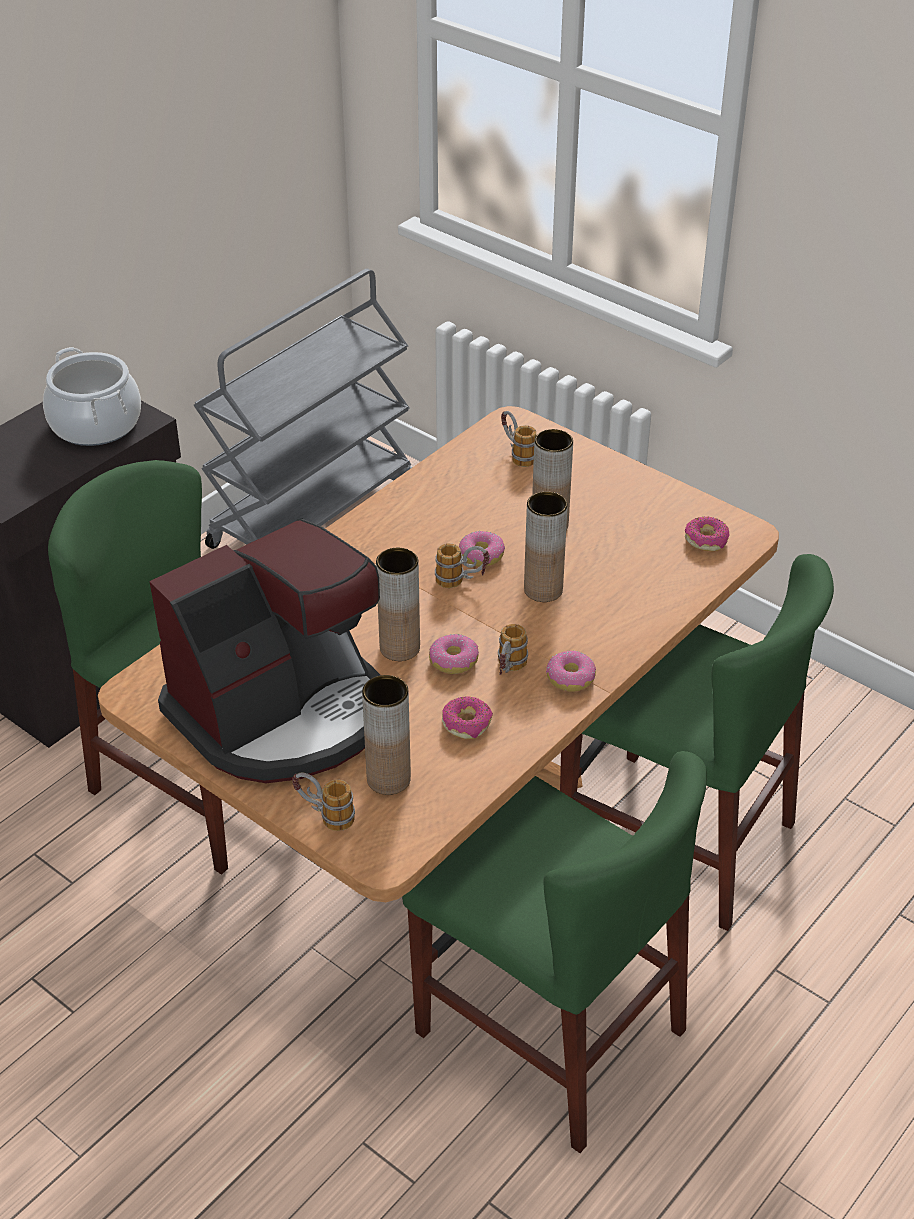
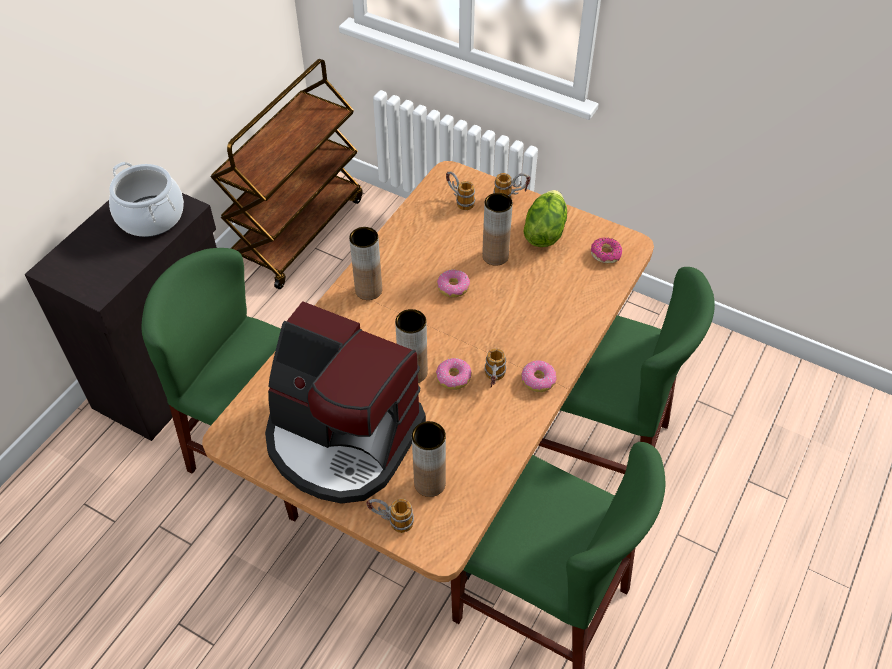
camera: 10 degrees left, 10 degrees up
coffee machine [149,519,380,783] -> coffee machine turned 75 degrees clockwise [265,301,426,503]
grey cart [194,269,412,549] -> brown cart [211,59,363,289]
mug [435,543,489,588] -> mug moved to [493,173,530,198]
donut [442,696,493,739] -> none
brown vase [524,492,568,602] -> brown vase moved to [349,227,382,300]
none -> lettuce [523,190,567,247]

